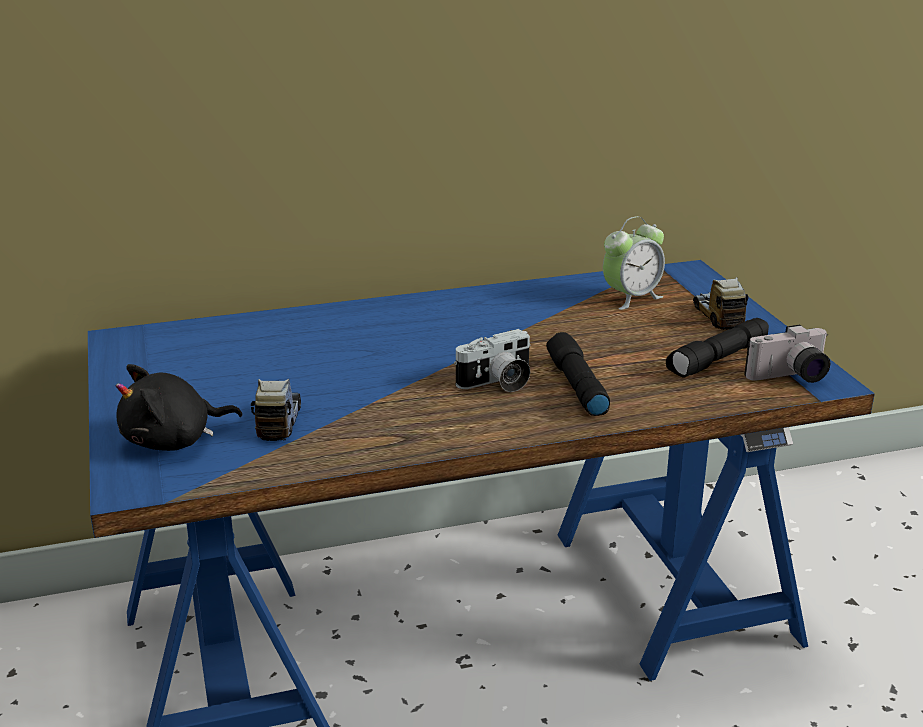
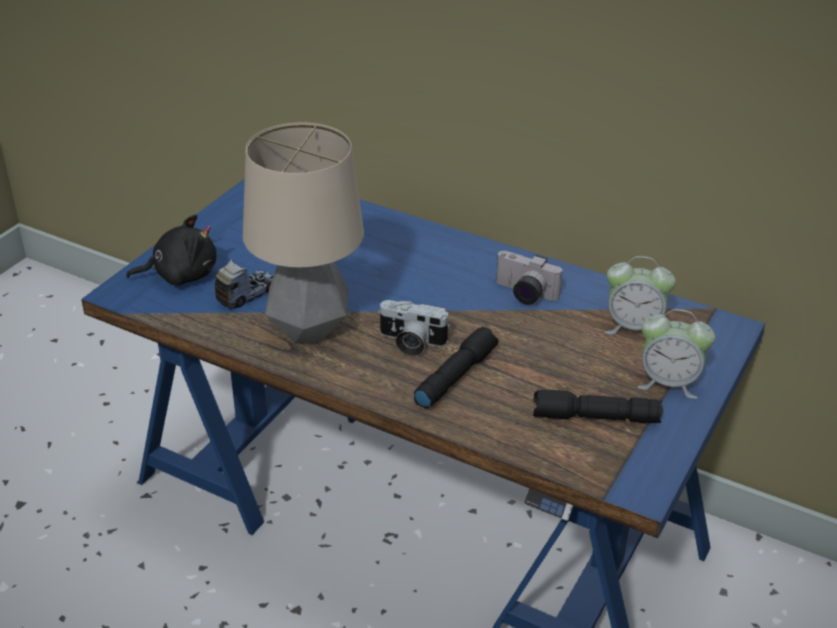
camera: 45 degrees right, 10 degrees up
black plush toy [116,364,242,451] -> black plush toy turned 150 degrees clockwise [126,214,217,286]
toy truck [693,277,749,330] -> alarm clock [637,309,715,399]
camera [744,325,830,383] -> camera moved to [496,251,562,305]
none -> table lamp [243,122,364,343]

